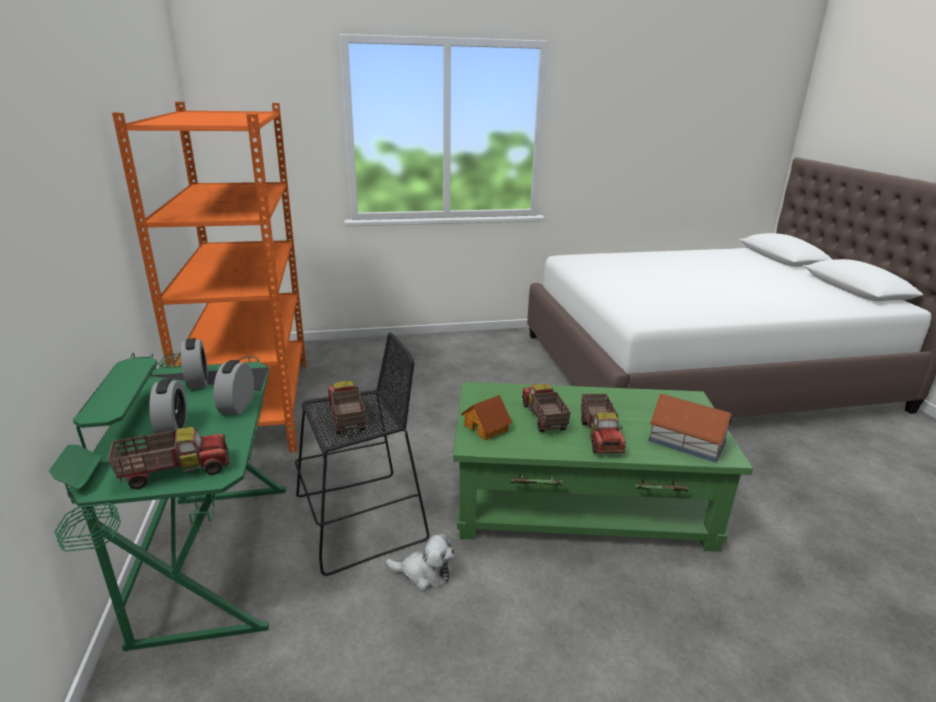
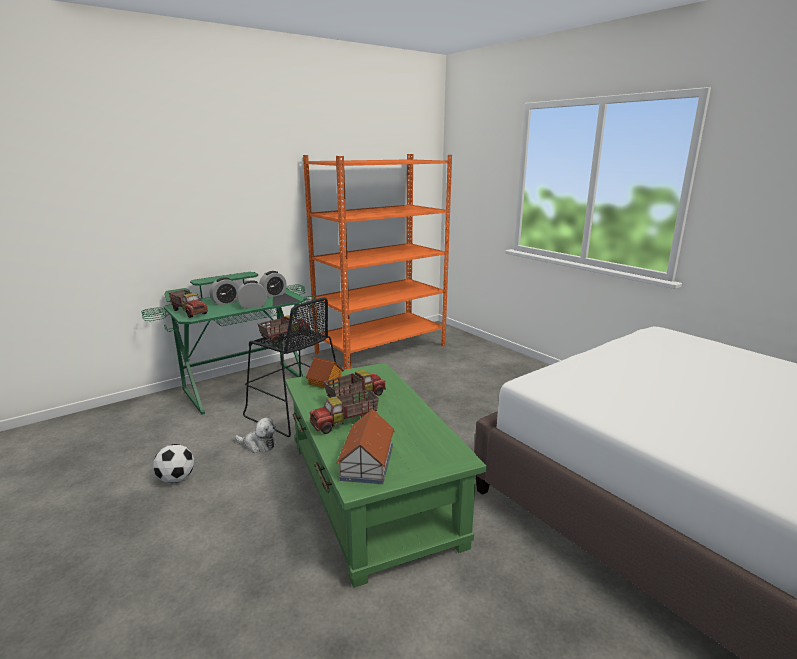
camera: 65 degrees right, 5 degrees down
plush toy [386,534,454,591] -> plush toy turned 60 degrees counterclockwise [235,418,277,453]
none -> football [153,444,194,483]

